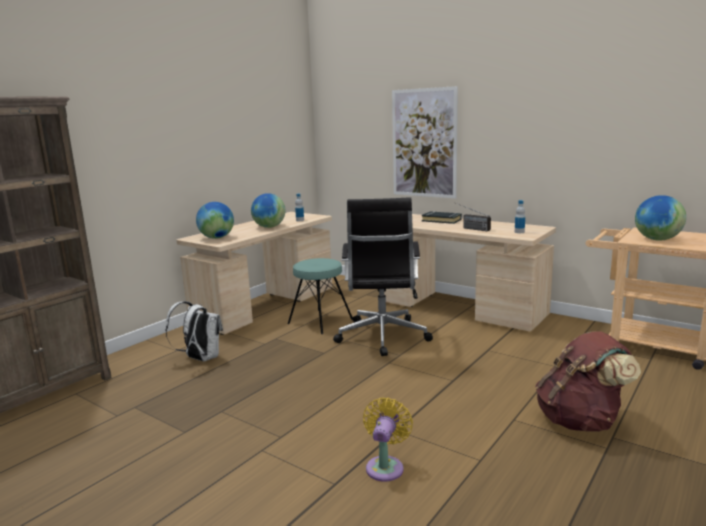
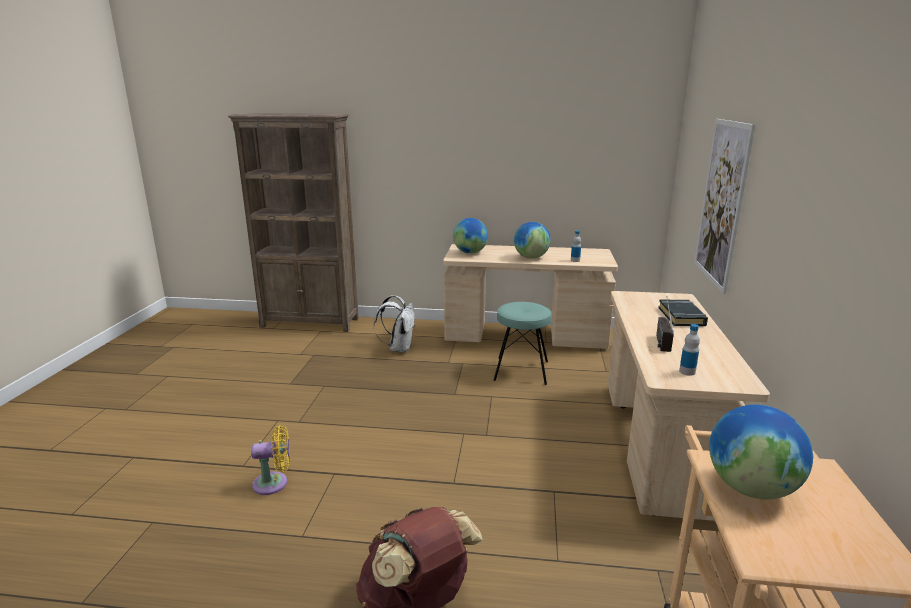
camera: 60 degrees right, 5 degrees up
black office chair [333,198,433,356] -> none

